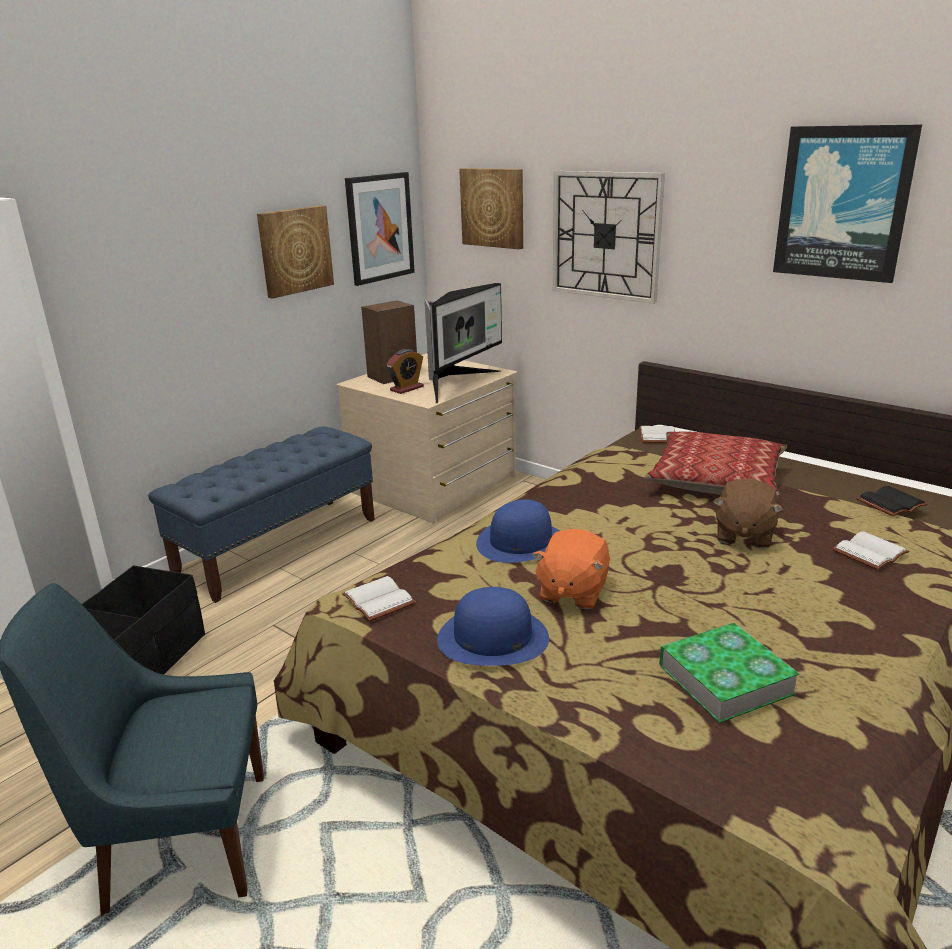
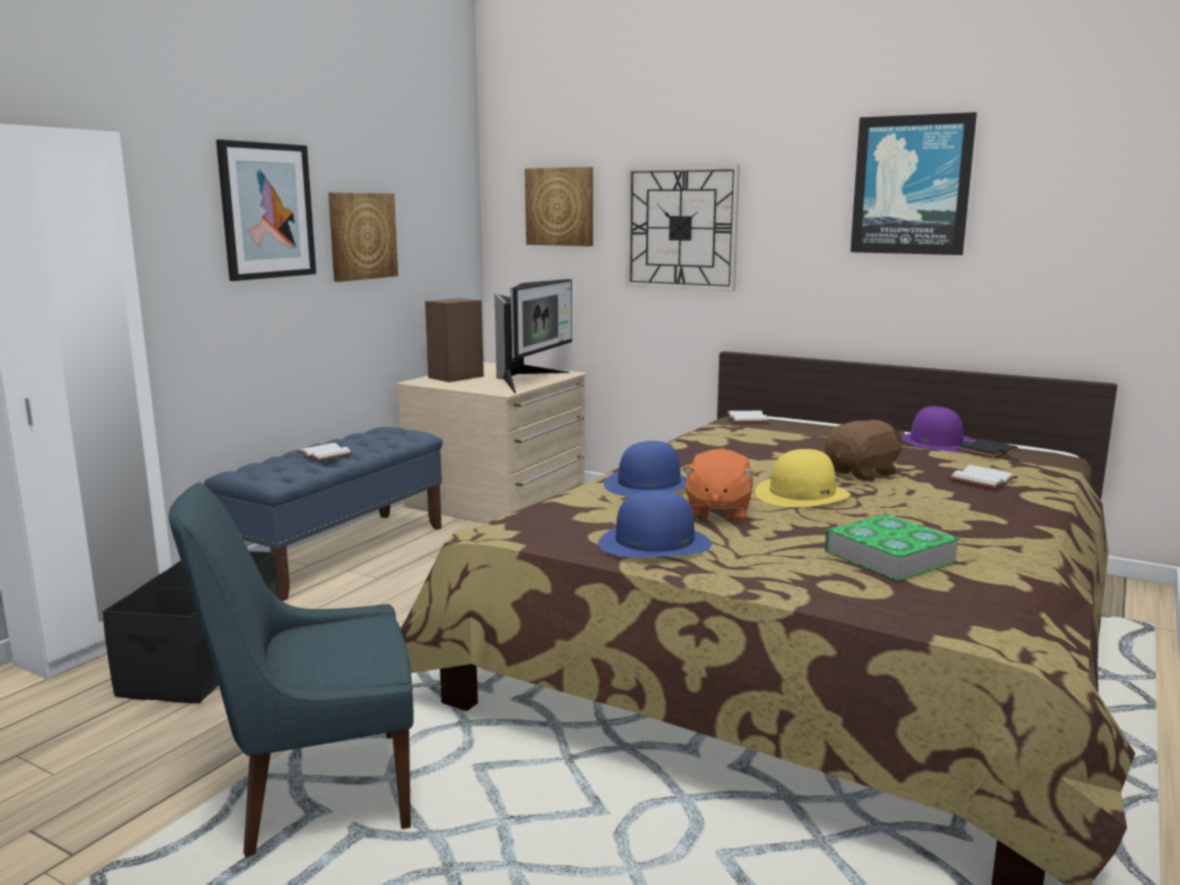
camera: 10 degrees left, 10 degrees down
white book [342,576,416,621] -> white book moved to [297,443,353,461]
picture [345,172,415,286] -> picture moved to [216,139,316,281]
alarm clock [387,349,424,394] -> none
pillow [644,432,787,497] -> none
brown plush toy [714,478,783,549] -> brown plush toy turned 135 degrees counterclockwise [826,420,905,481]
none -> yellow hat [755,449,850,507]
none -> purple hat [900,406,974,452]

